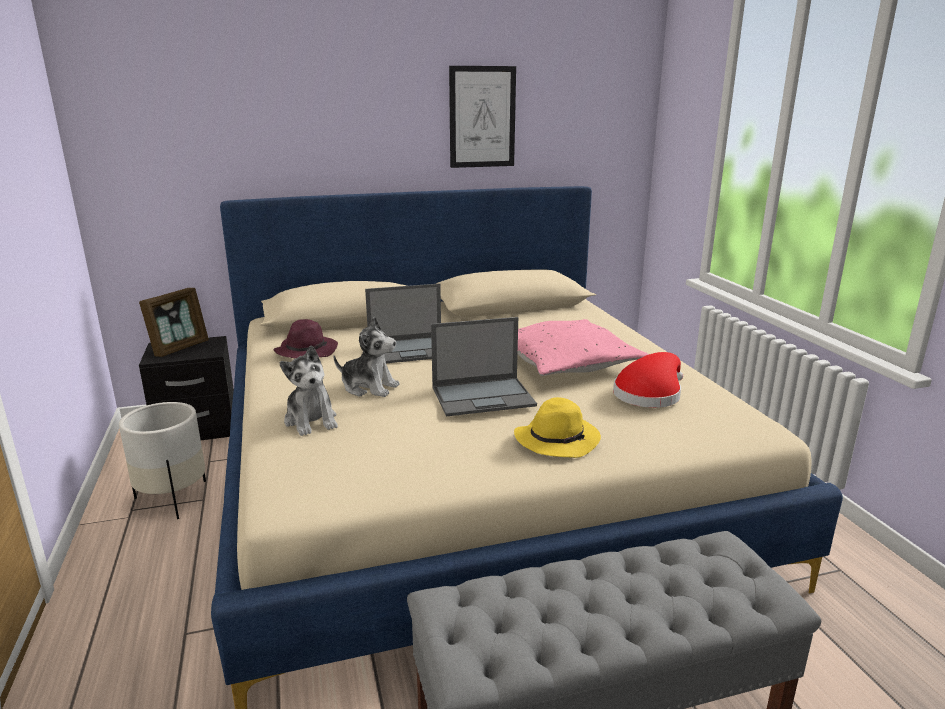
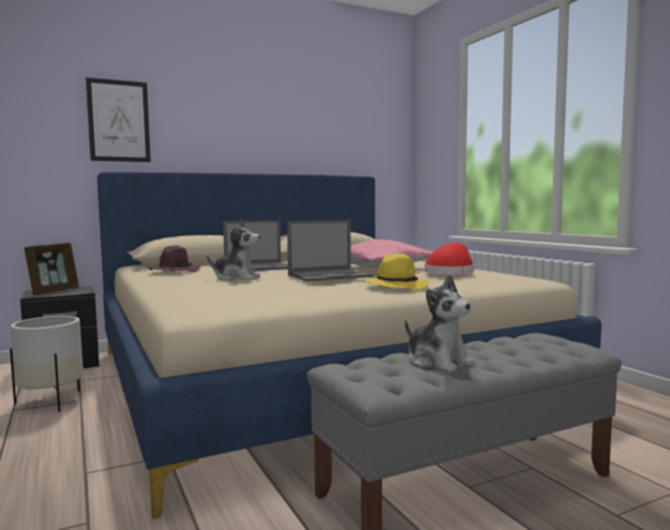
camera: 10 degrees left, 15 degrees down
plush toy [279,345,338,436] -> plush toy moved to [405,275,476,372]
picture [449,66,516,168] -> picture moved to [86,78,151,162]

